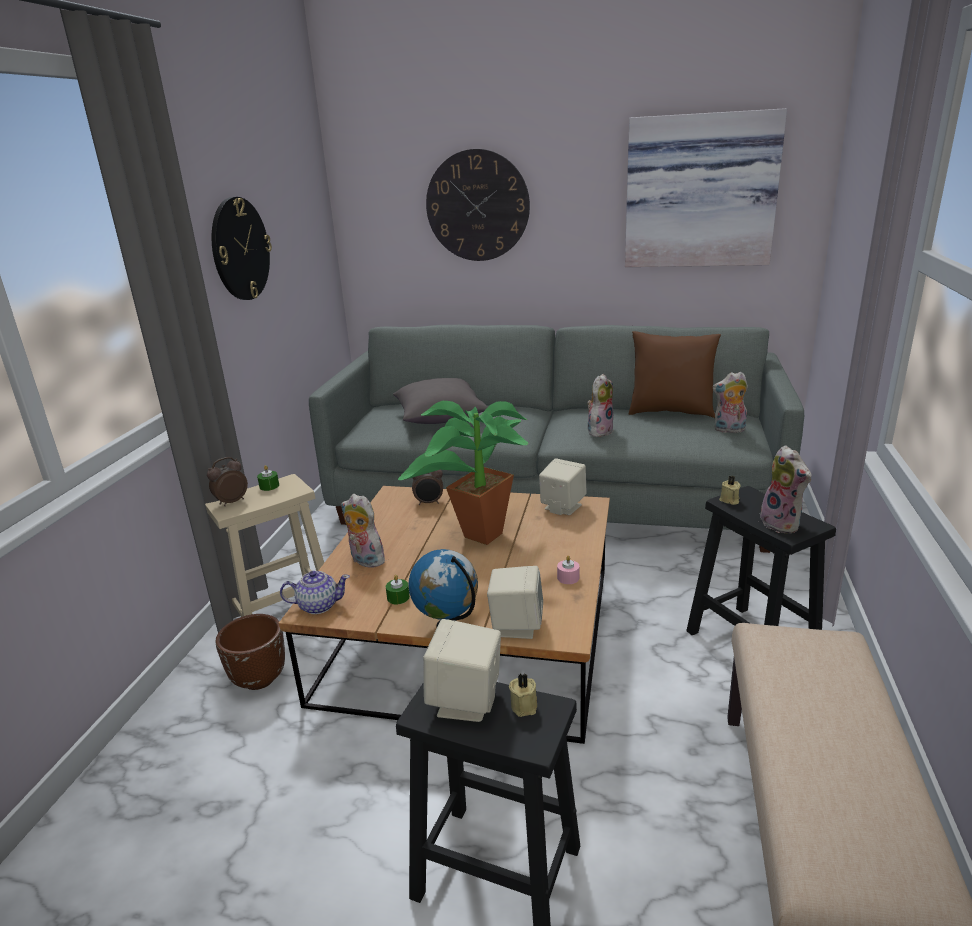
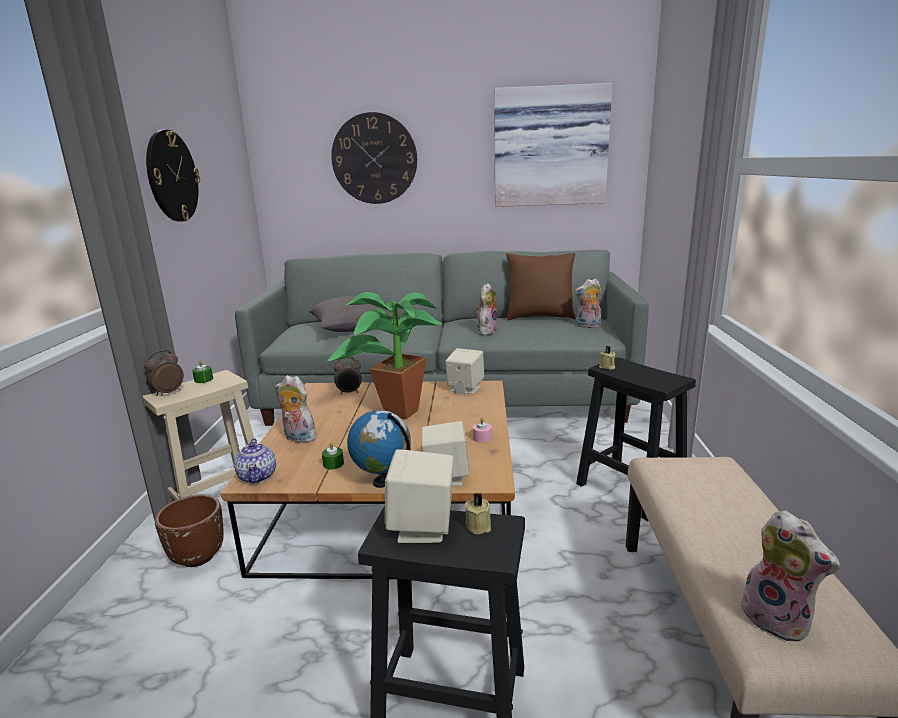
camera: 10 degrees left, 5 degrees down
teapot [280,571,350,614] -> teapot turned 90 degrees clockwise [234,438,276,484]
plush toy [760,445,812,534] -> plush toy moved to [738,510,840,642]

